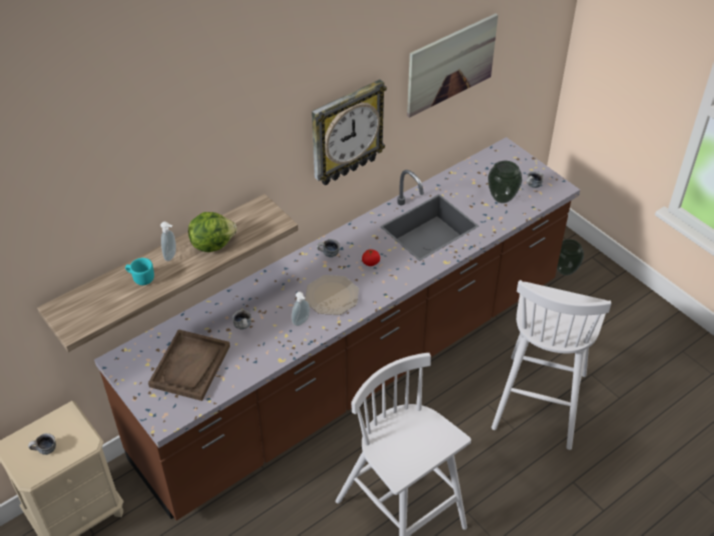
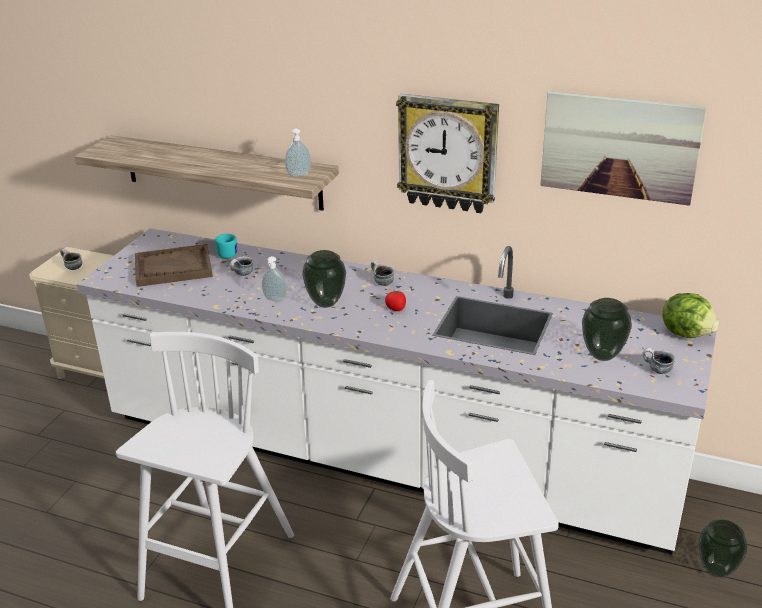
camera: 60 degrees right, 15 degrees down
brown counter [94,137,580,521] -> white counter [76,228,717,555]
turquoise mug [125,258,154,285] -> turquoise mug moved to [215,234,237,259]
soap dispenser [160,222,176,261] -> soap dispenser moved to [285,128,311,176]
lettuce [188,212,237,252] -> lettuce moved to [662,293,719,338]
plate [305,275,359,315] -> vase [302,250,346,308]

